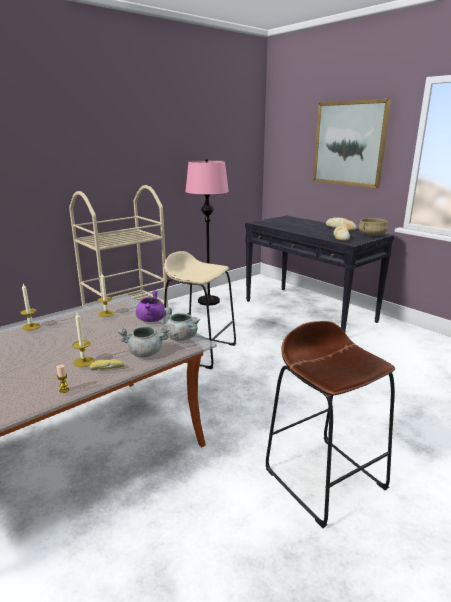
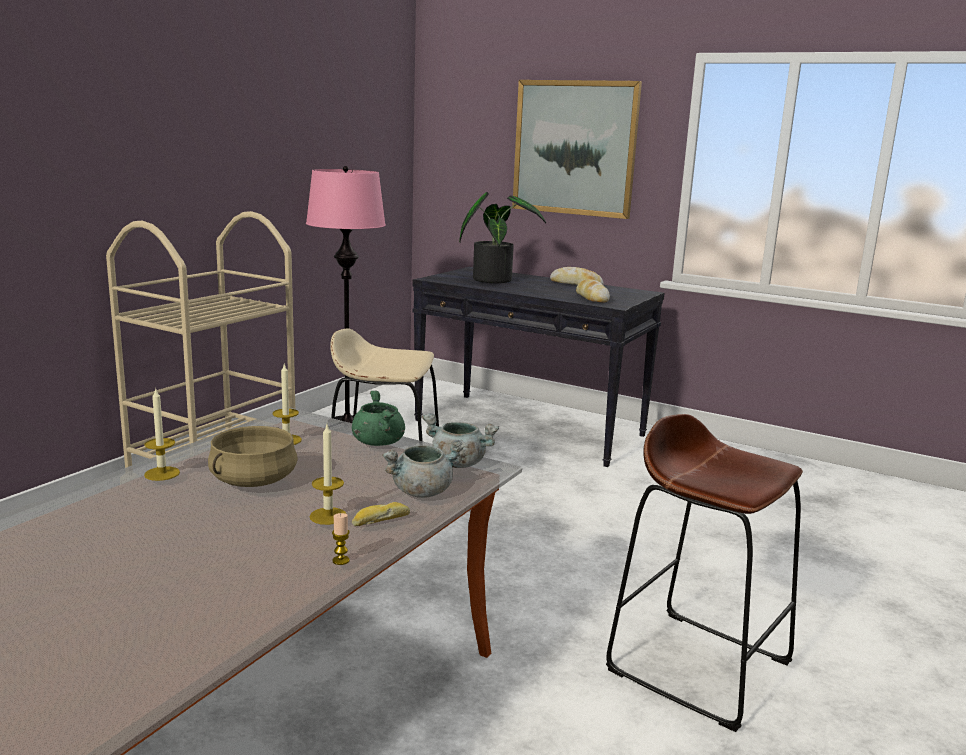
camera: 20 degrees left, 5 degrees down
purple cooking pot [136,290,166,322] -> green cooking pot [352,391,405,446]
beige cooking pot [358,218,388,236] -> beige cooking pot moved to [208,426,298,487]
none -> potted plant [459,192,546,283]

